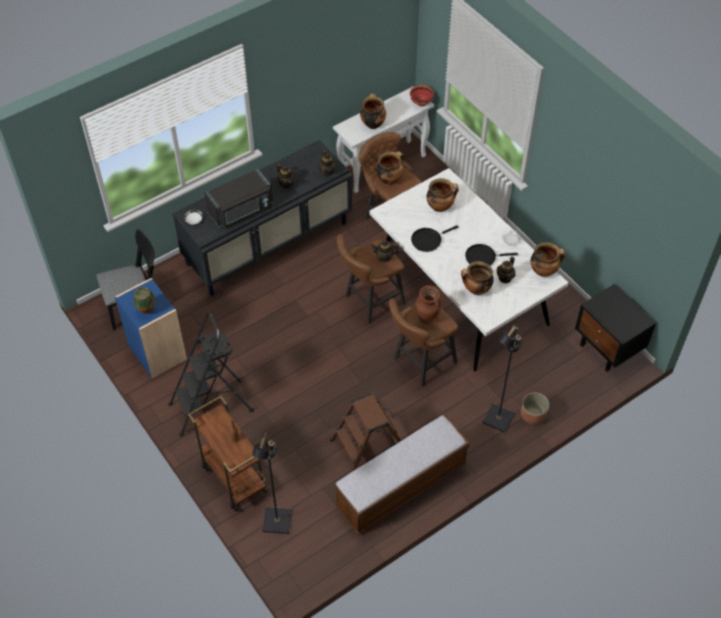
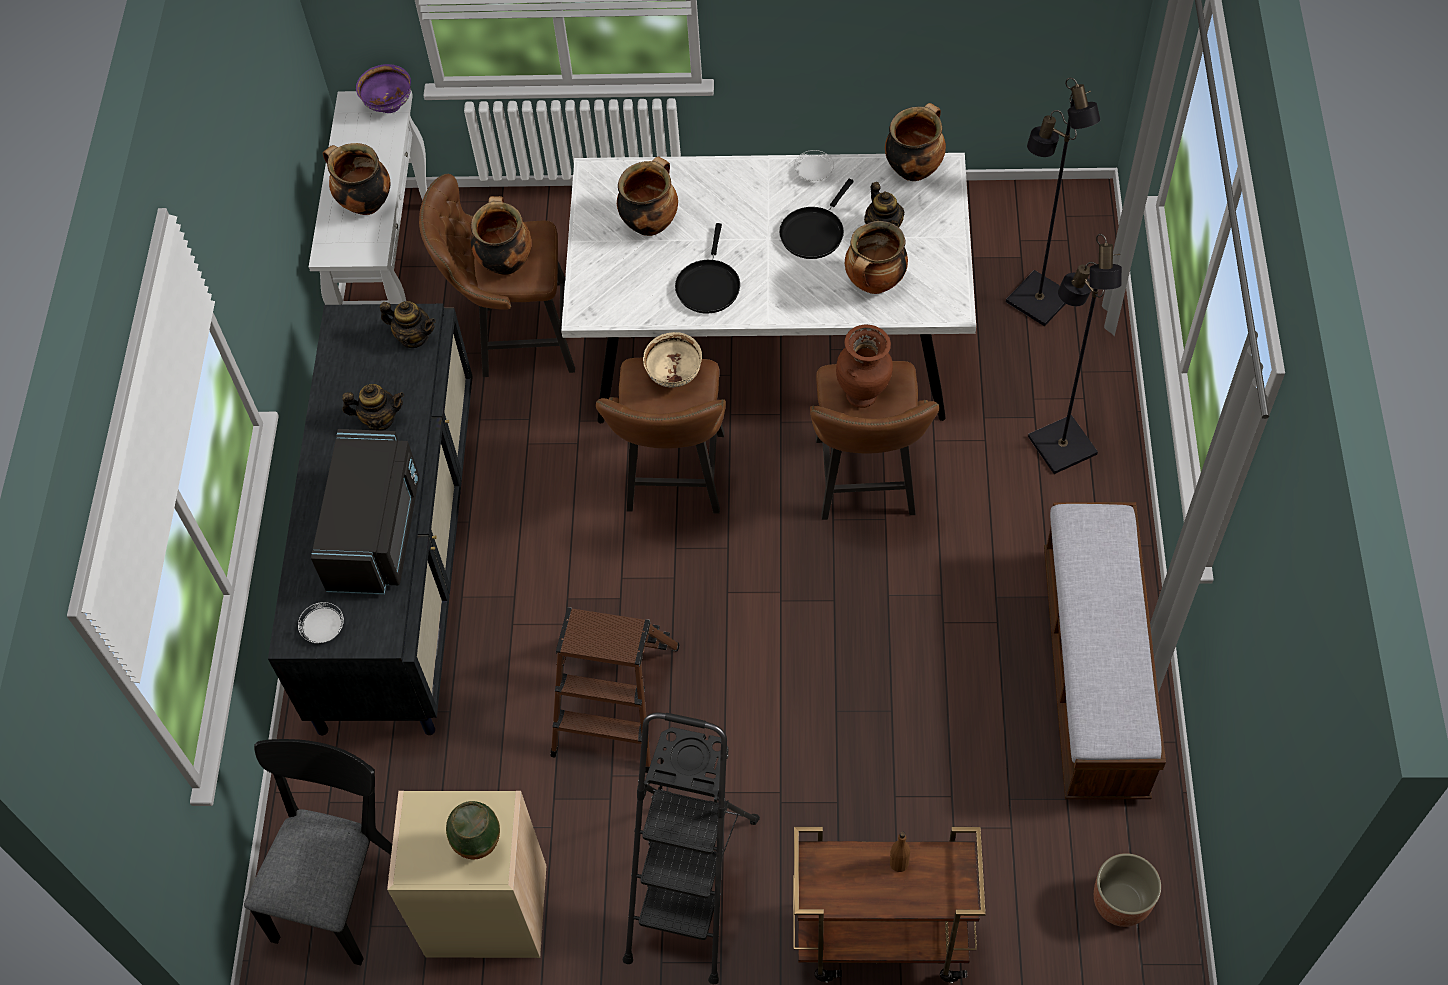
camera: 50 degrees left, 5 degrees up
blue bookcase [115,278,187,378] -> beige bookcase [387,791,546,958]
black floor lamp [252,430,292,534] -> black floor lamp moved to [1006,78,1100,326]
brown step ladder [329,393,403,473] -> brown step ladder moved to [551,607,680,773]
teapot [371,240,399,262] -> beige bowl [643,332,702,387]
red bowl [410,85,434,107] -> purple bowl [356,64,411,113]
planter [521,392,549,425] -> planter moved to [1094,853,1161,927]
black nightstand [575,284,656,372] -> none

